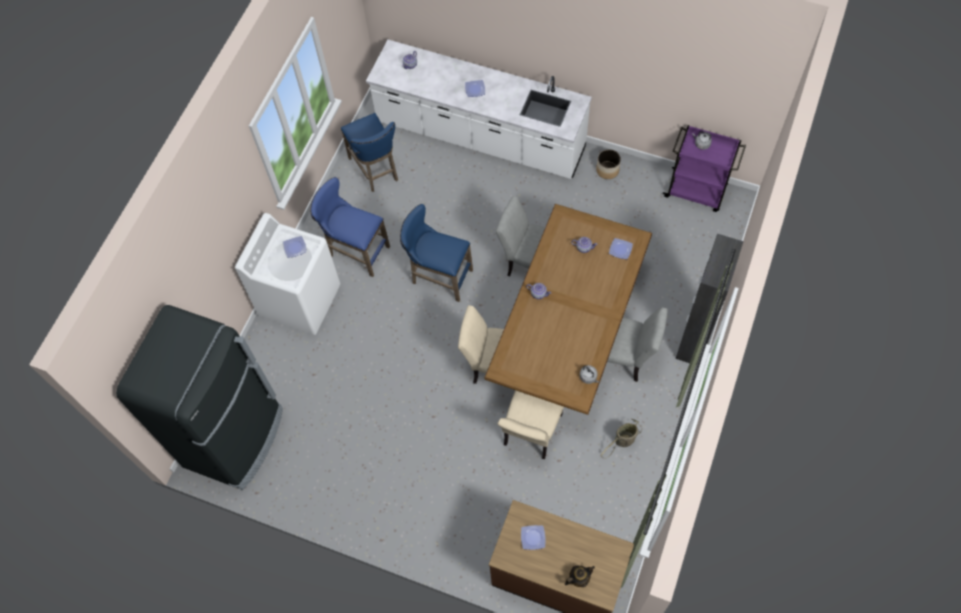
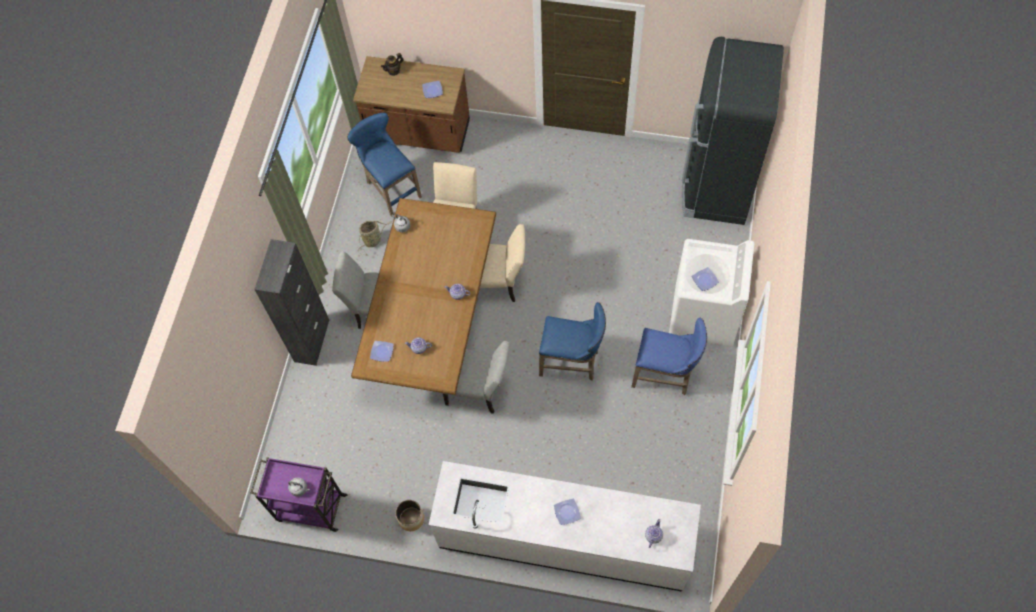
camera: 170 degrees right, 0 degrees up
blue stool [341,113,398,192] -> blue stool moved to [347,112,422,217]

